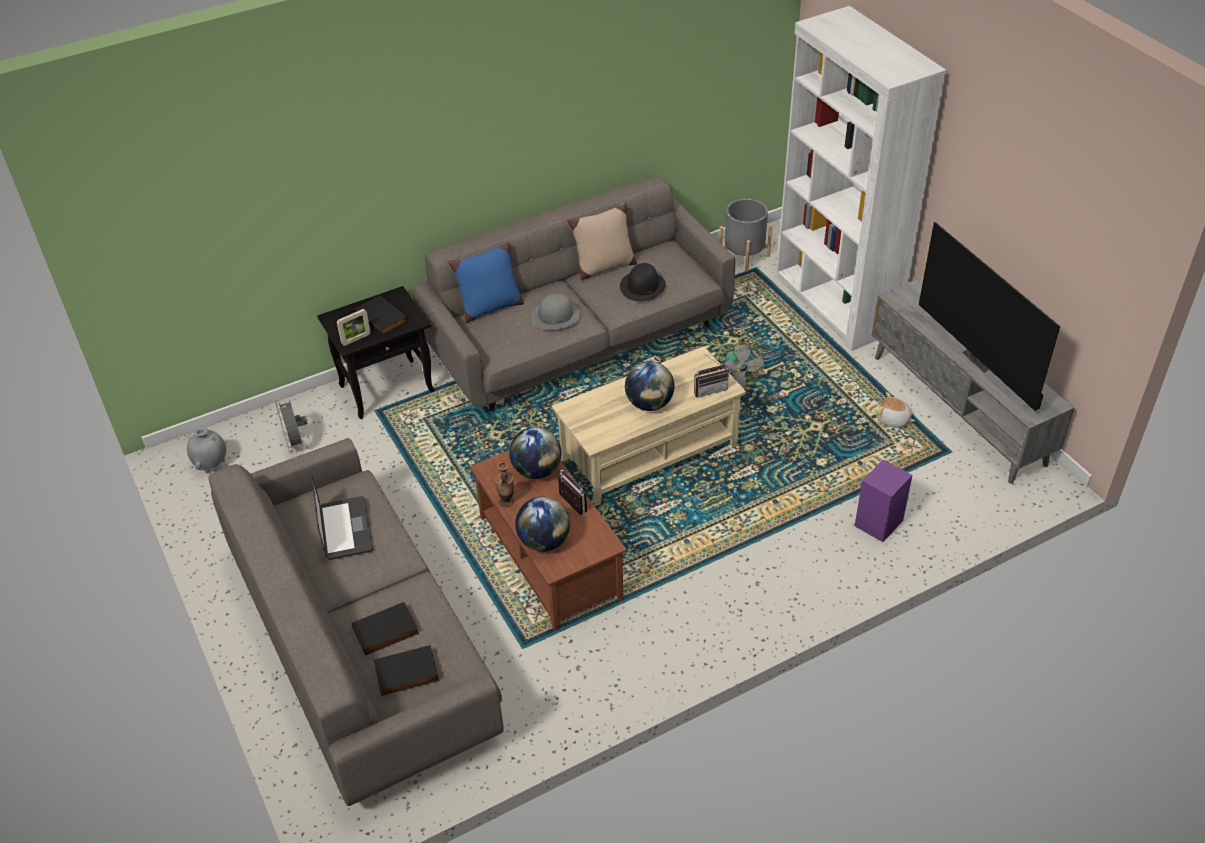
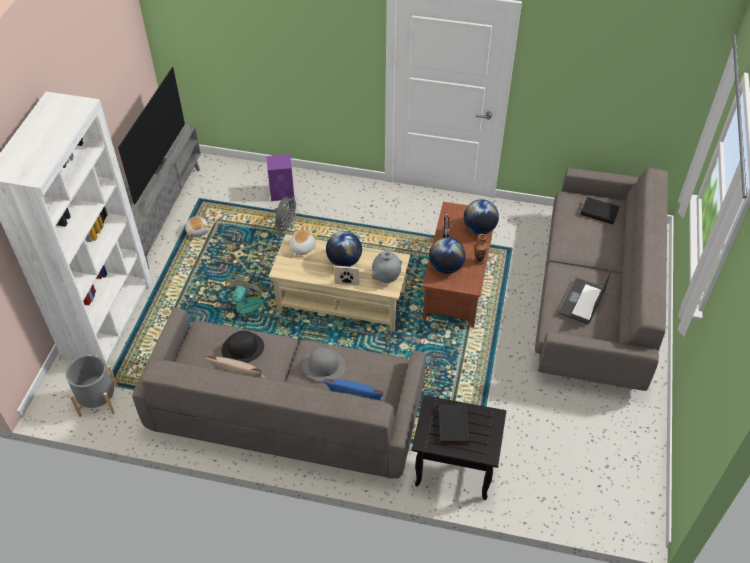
camera: 140 degrees left, 5 degrees up
grey vase [187,426,226,470] -> grey vase moved to [372,250,402,283]
grey fan [275,400,307,452] -> grey fan moved to [275,196,299,232]
picture frame [337,309,371,346] -> picture frame moved to [334,266,359,285]
black book [351,602,419,656] -> none
radio [694,354,729,397] -> plush toy [290,227,318,255]

